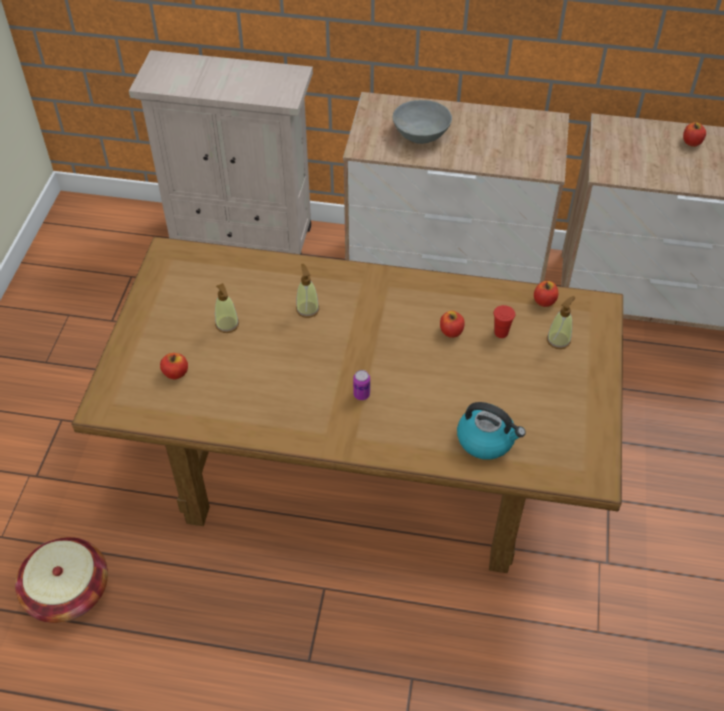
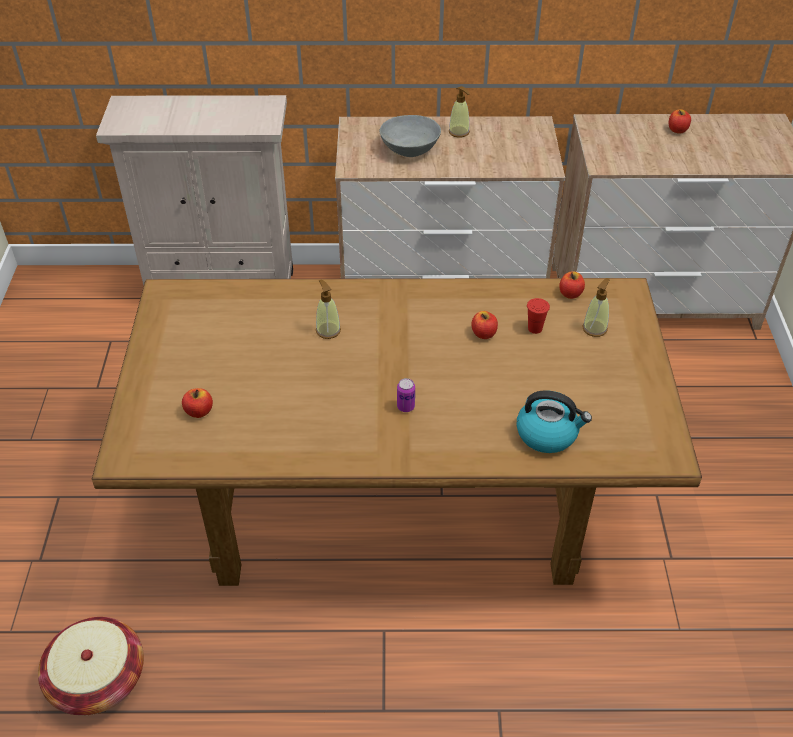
camera: 10 degrees left, 5 degrees down
soap dispenser [215,283,239,333] -> soap dispenser moved to [449,86,470,138]

